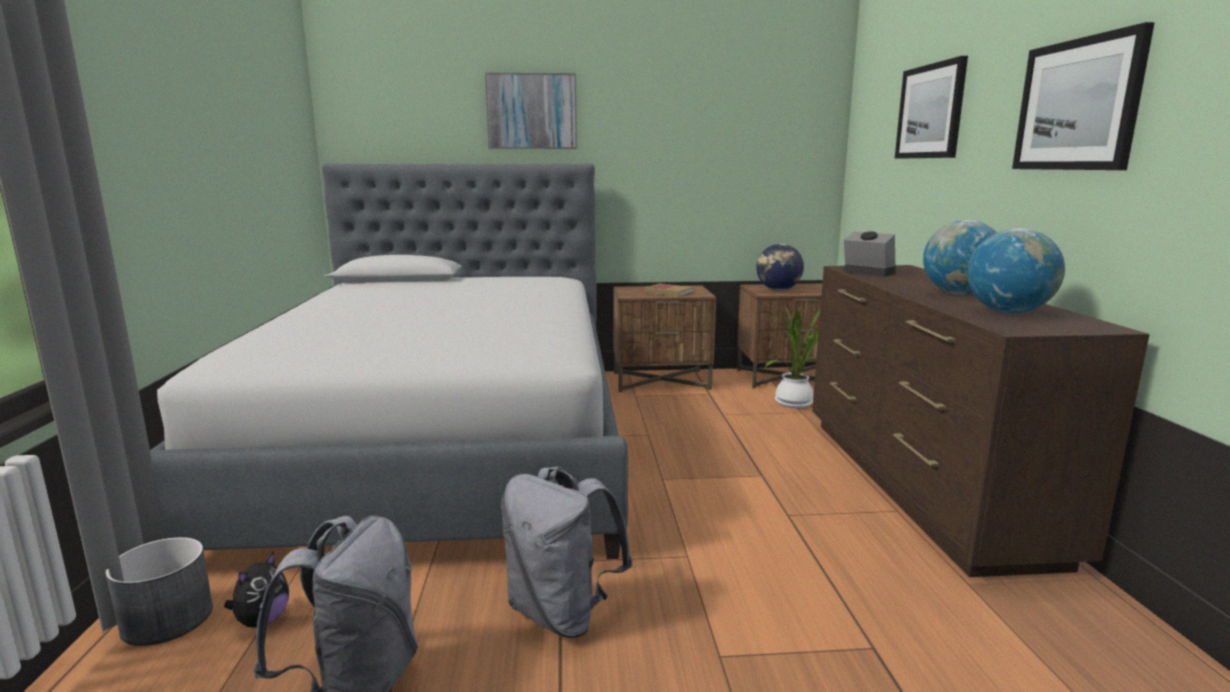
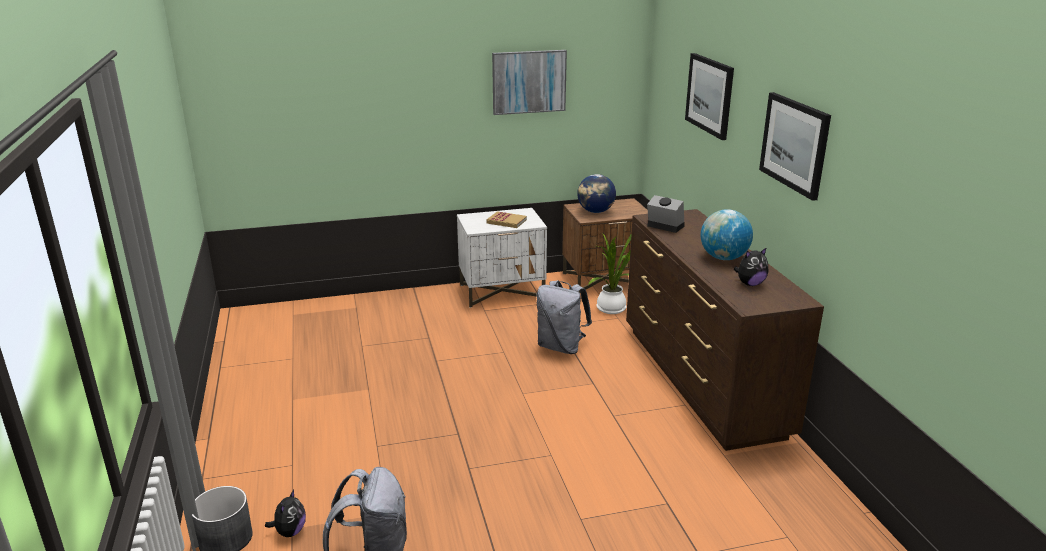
camera: 10 degrees left, 10 degrees up
bed [150,164,628,559] -> none
picture [485,73,577,149] -> picture moved to [492,50,567,115]
grey backpack [501,467,632,638] -> grey backpack moved to [537,280,592,354]
brown nightstand [613,285,716,392] -> white nightstand [457,208,547,308]
globe [967,228,1065,313] -> plush toy [733,247,768,286]

